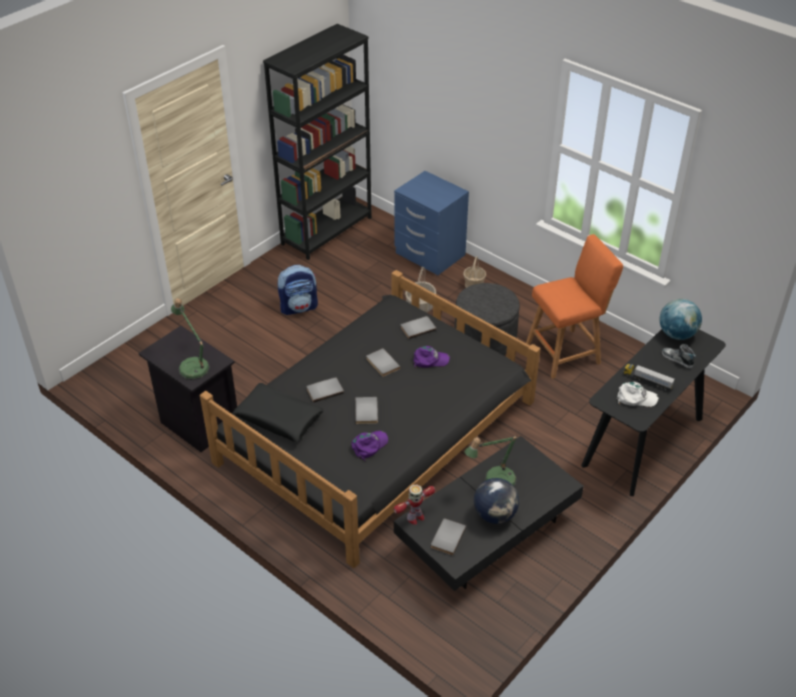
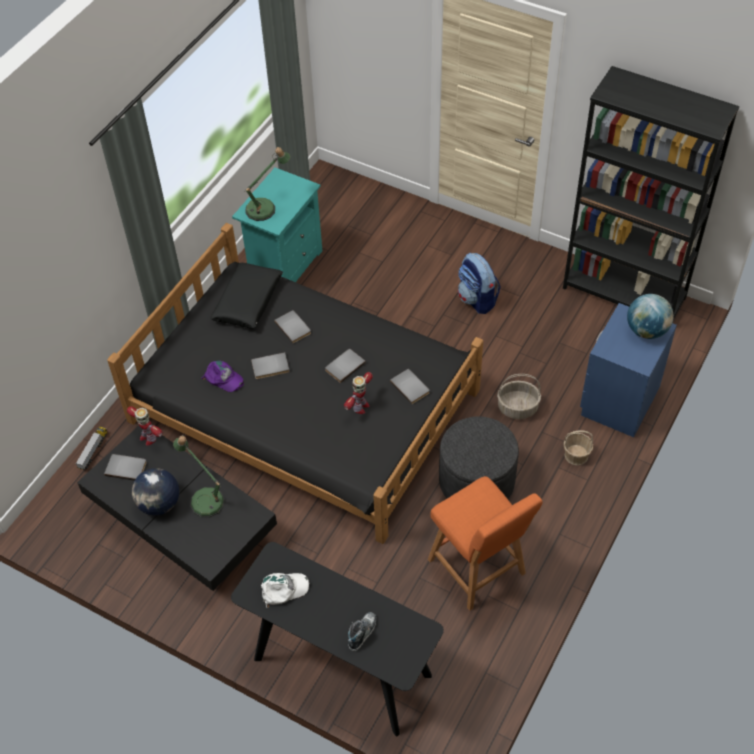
camera: 80 degrees right, 10 degrees up
black nightstand [138,326,237,452] -> turquoise nightstand [232,168,322,282]
purple cap [413,346,450,368] -> toy robot [344,372,373,414]
white cap [617,382,659,407] -> white cap turned 105 degrees counterclockwise [261,573,310,608]
toy truck [623,364,675,390] -> toy truck moved to [76,426,107,470]
globe [659,299,702,340] -> globe moved to [627,294,674,339]

